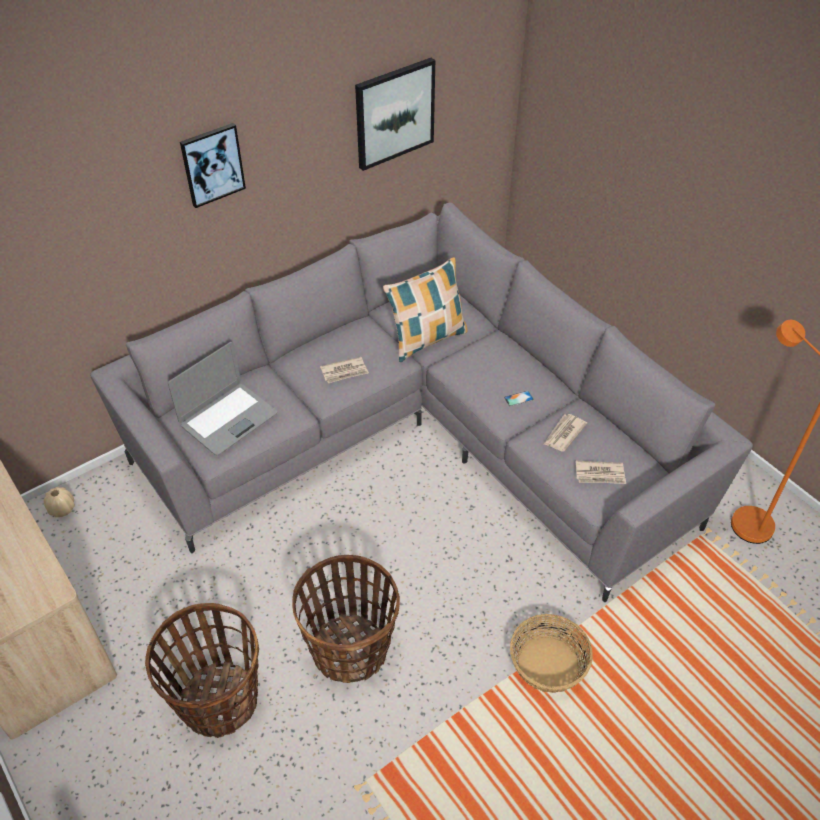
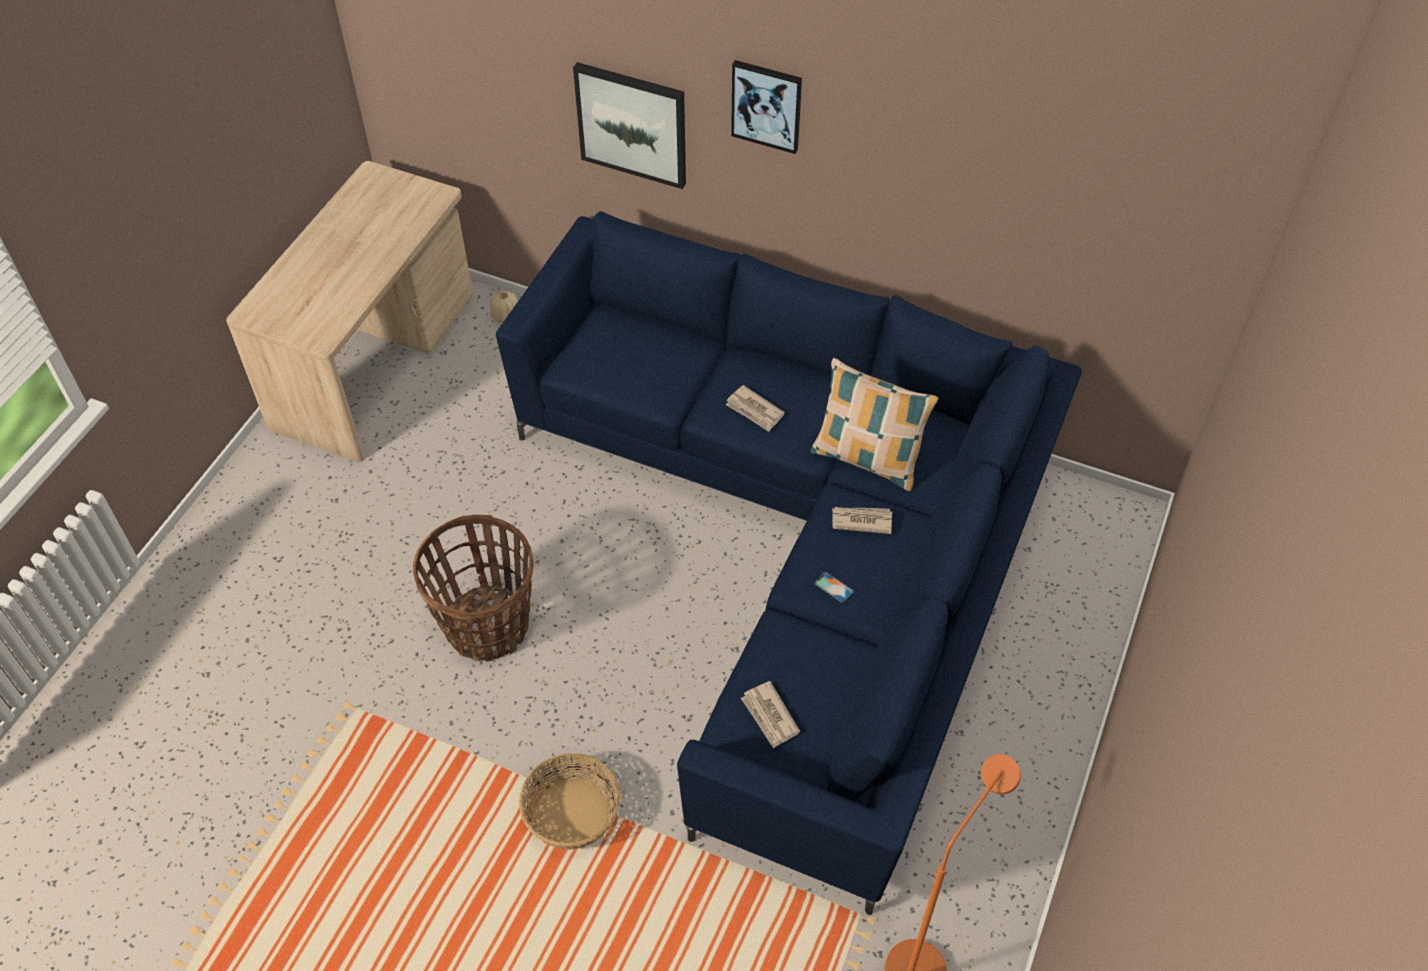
camera: 60 degrees right, 5 degrees up
grey sofa [90,203,753,602] -> blue sofa [496,211,1082,915]
basket [145,603,259,738] -> none
laptop [168,342,277,455] -> none
picture [355,58,435,171] -> picture moved to [573,62,686,189]
newspaper [543,414,587,452] -> newspaper moved to [832,507,892,534]

